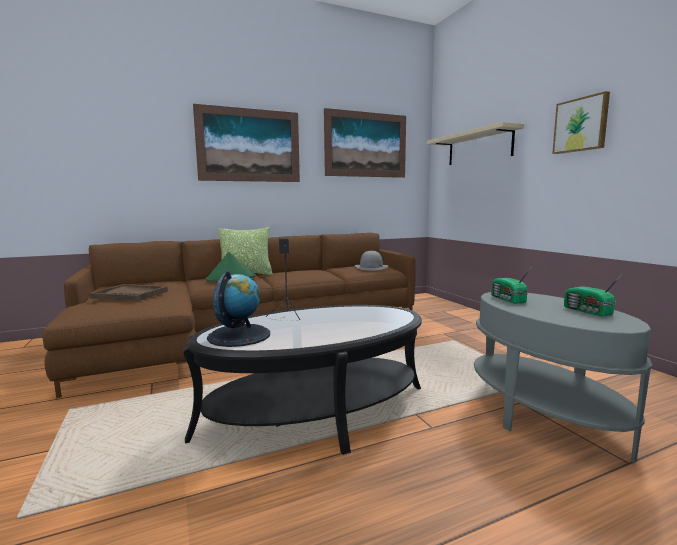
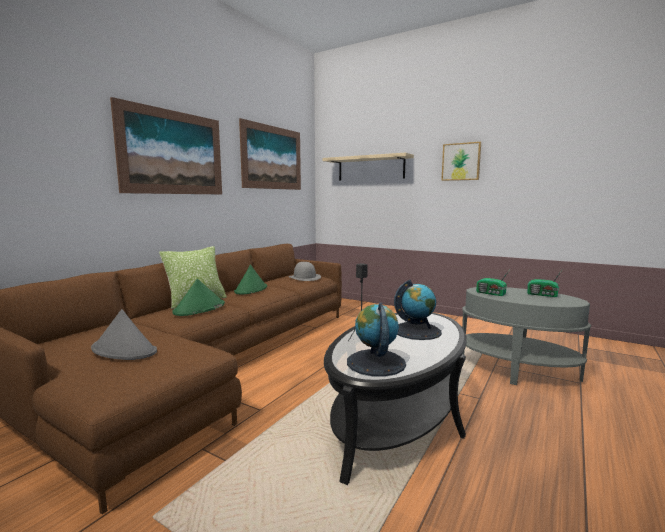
camera: 35 degrees left, 0 degrees up
brown tray [89,284,168,301] -> grey hat [91,309,157,360]
none -> green hat [234,265,267,295]
none -> globe [394,280,442,340]

